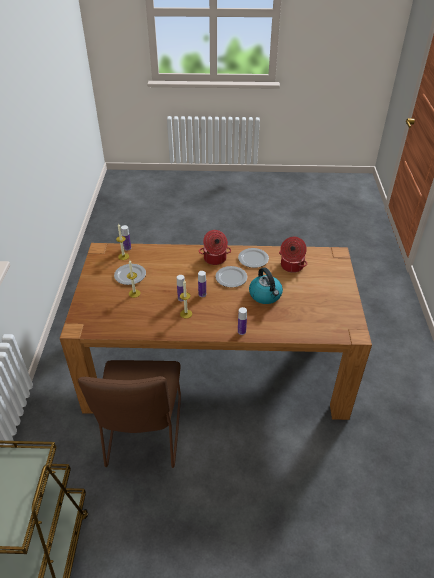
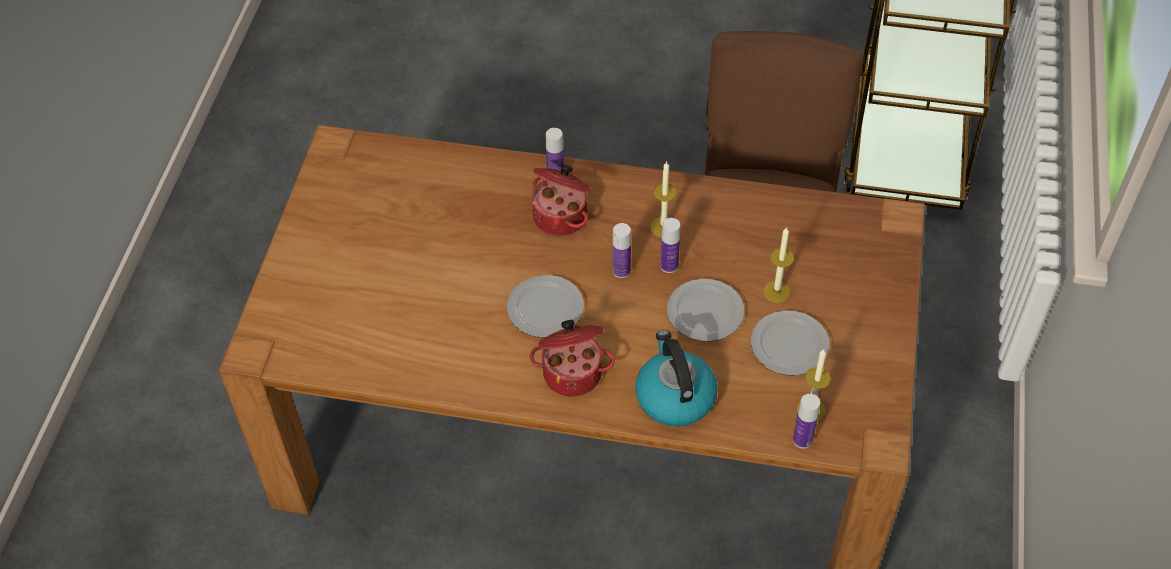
camera: 170 degrees left, 10 degrees up
plate [238,248,269,268] -> plate moved to [667,279,744,341]
kettle [249,267,283,304] -> kettle moved to [635,330,718,427]
cooking pot [279,237,307,273] -> cooking pot moved to [532,164,591,236]

